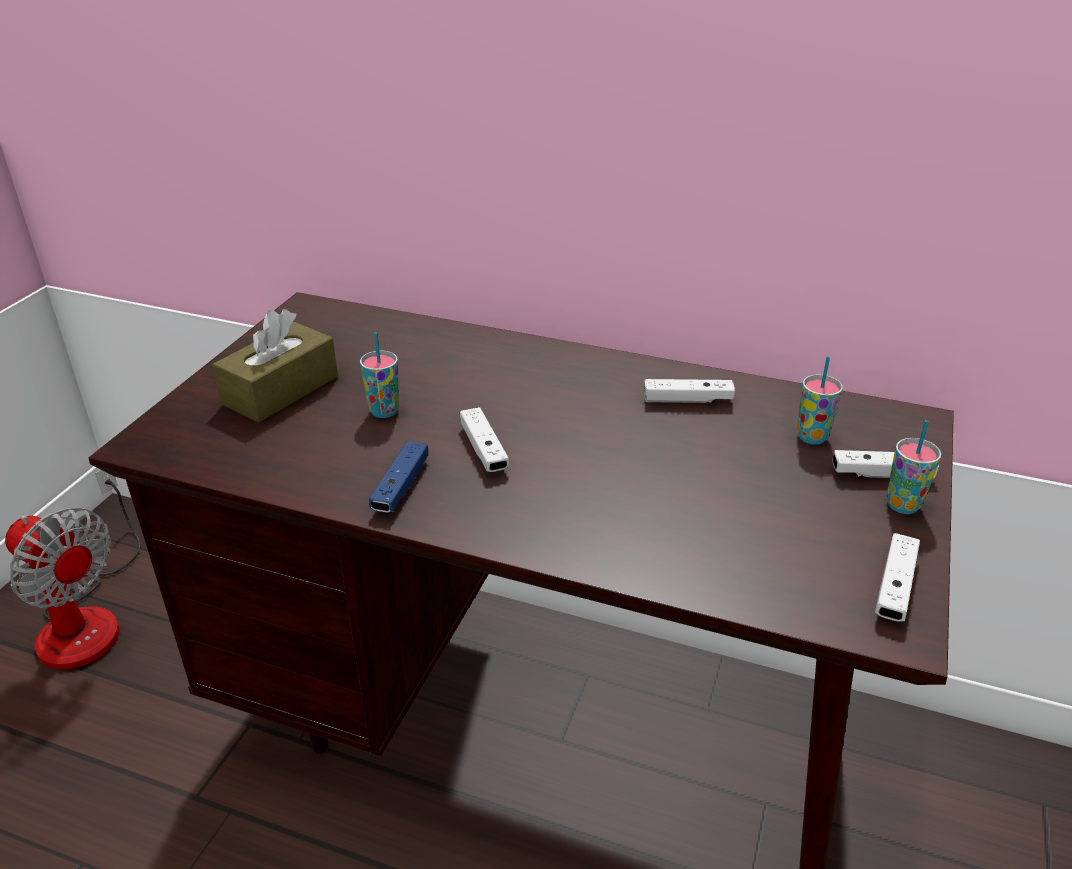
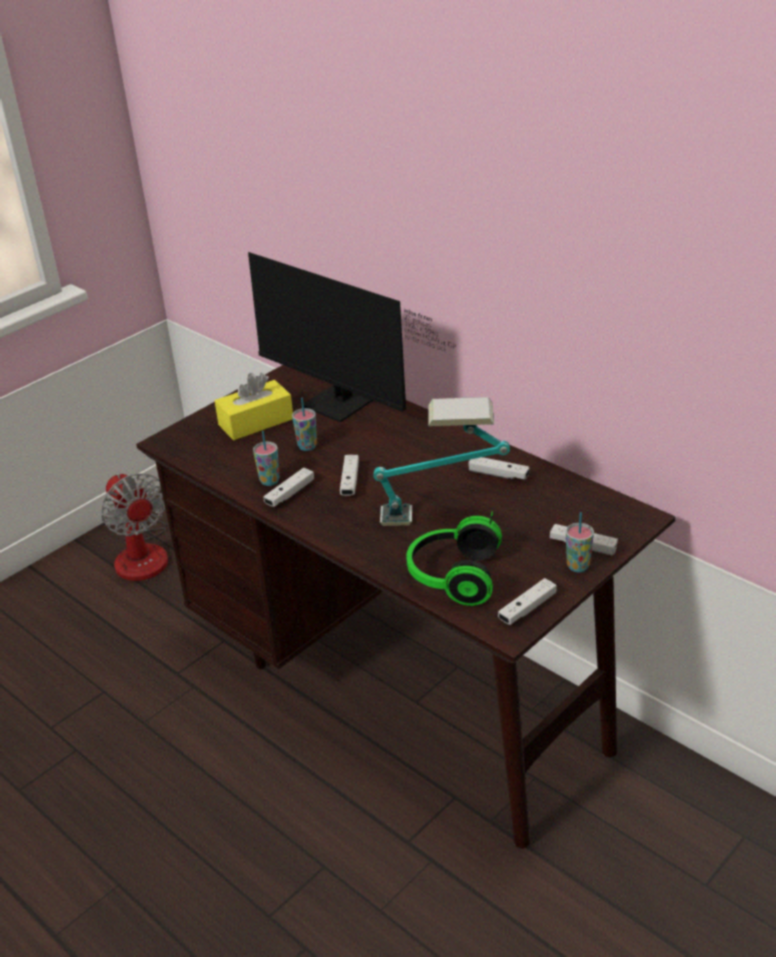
camera: 25 degrees right, 0 degrees up
brown tissue box [212,309,338,423] -> yellow tissue box [215,373,293,440]
blue game controller [369,441,428,513] -> white game controller [263,468,314,507]
cup [797,356,843,445] -> cup moved to [253,431,279,486]
none -> monitor [248,252,456,422]
none -> table lamp [373,397,510,526]
none -> headphones [406,511,502,606]

